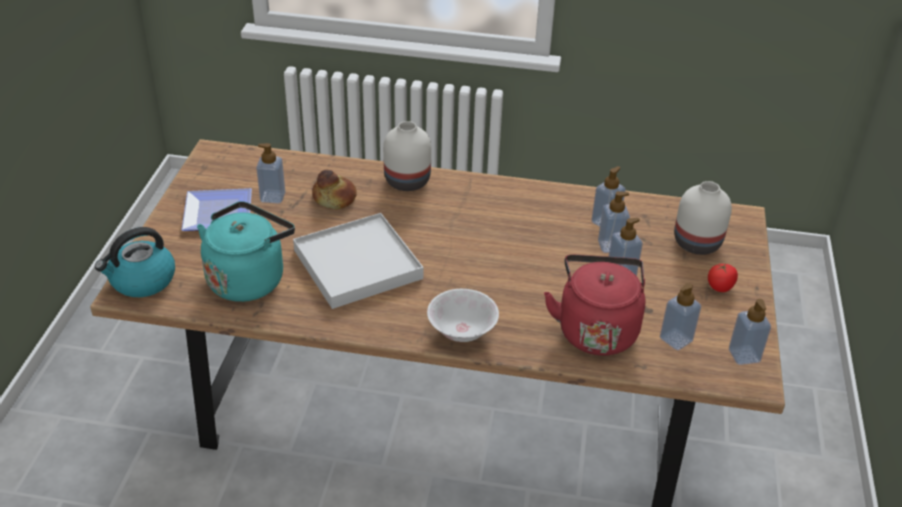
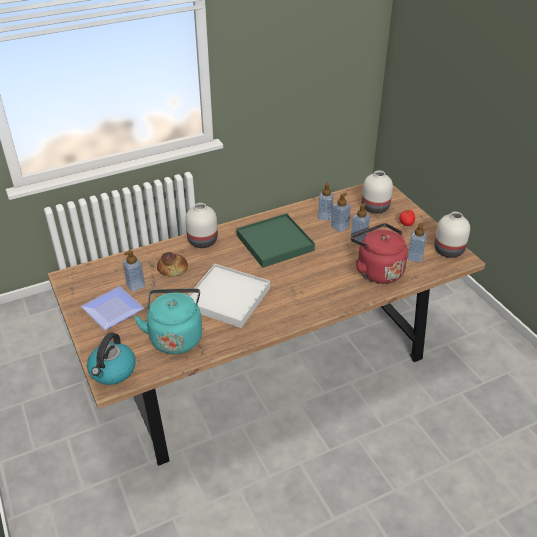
camera: 35 degrees left, 0 degrees up
white bowl [427,289,499,342] -> none
soap dispenser [729,299,771,365] -> white vase [434,212,470,258]
none -> green tray [236,213,315,268]

